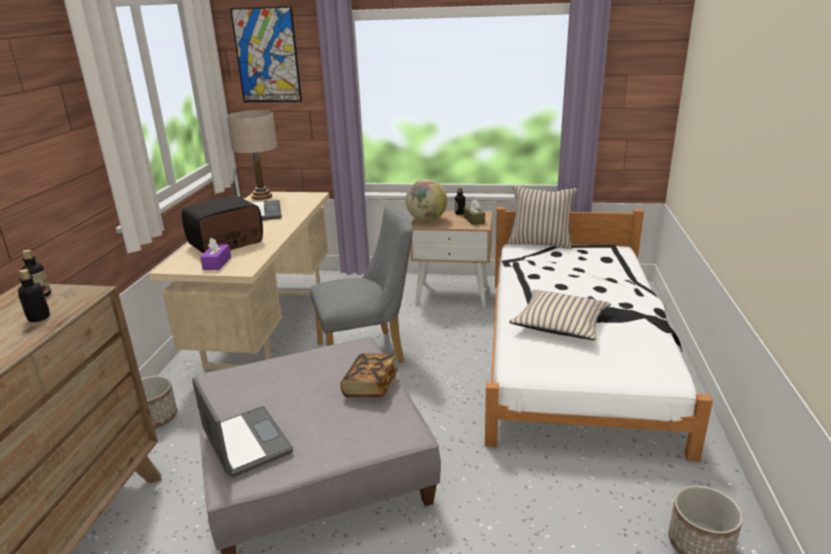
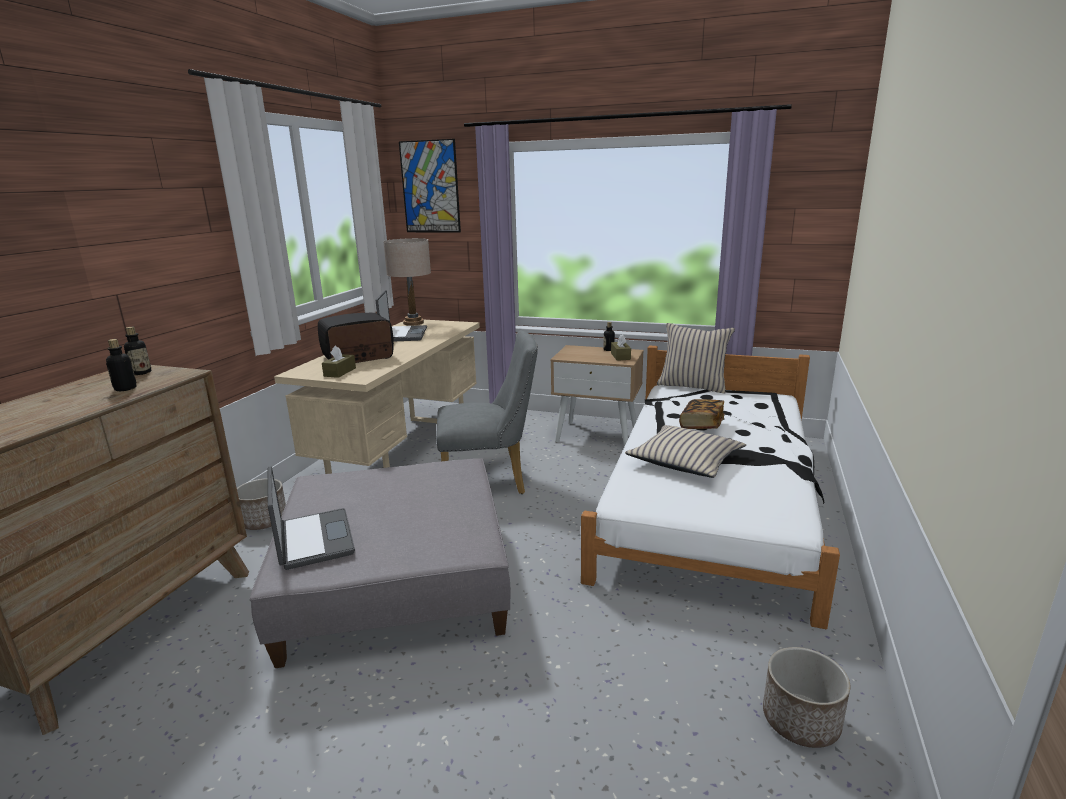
camera: 10 degrees right, 5 degrees down
purple tissue box [200,237,231,270] -> brown tissue box [322,345,356,378]
book [340,353,398,398] -> book moved to [679,399,725,429]
globe [406,179,447,221] -> none

